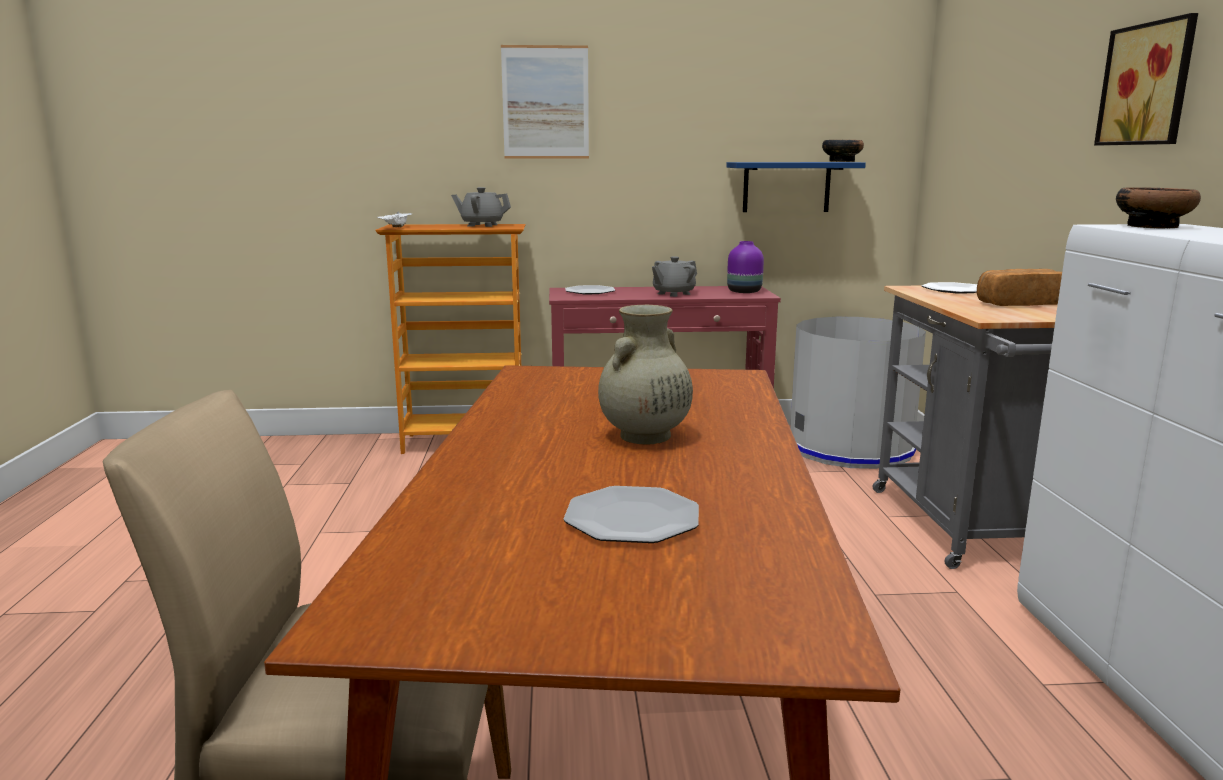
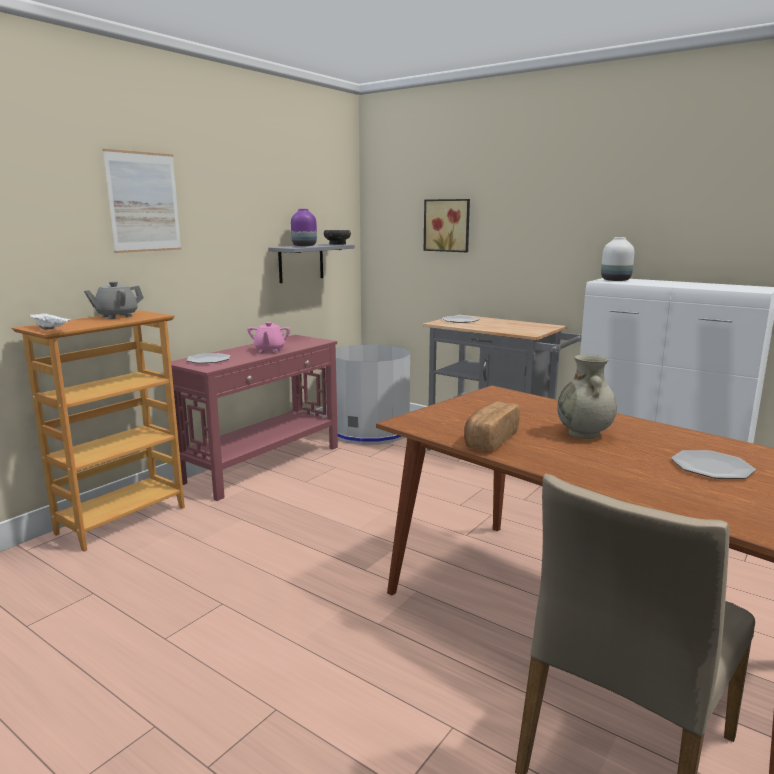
camera: 50 degrees left, 0 degrees up
grey teapot [652,256,697,297] -> pink teapot [247,322,290,353]
blue shelf [726,162,866,212] -> grey shelf [268,244,355,283]
purple vase [727,241,764,293] -> purple vase moved to [291,209,317,246]
bread [977,269,1062,306] -> bread moved to [464,401,520,451]
picture [1094,13,1198,145] -> picture moved to [424,199,470,252]
bowl [1116,187,1201,229] -> white vase [601,237,634,281]

